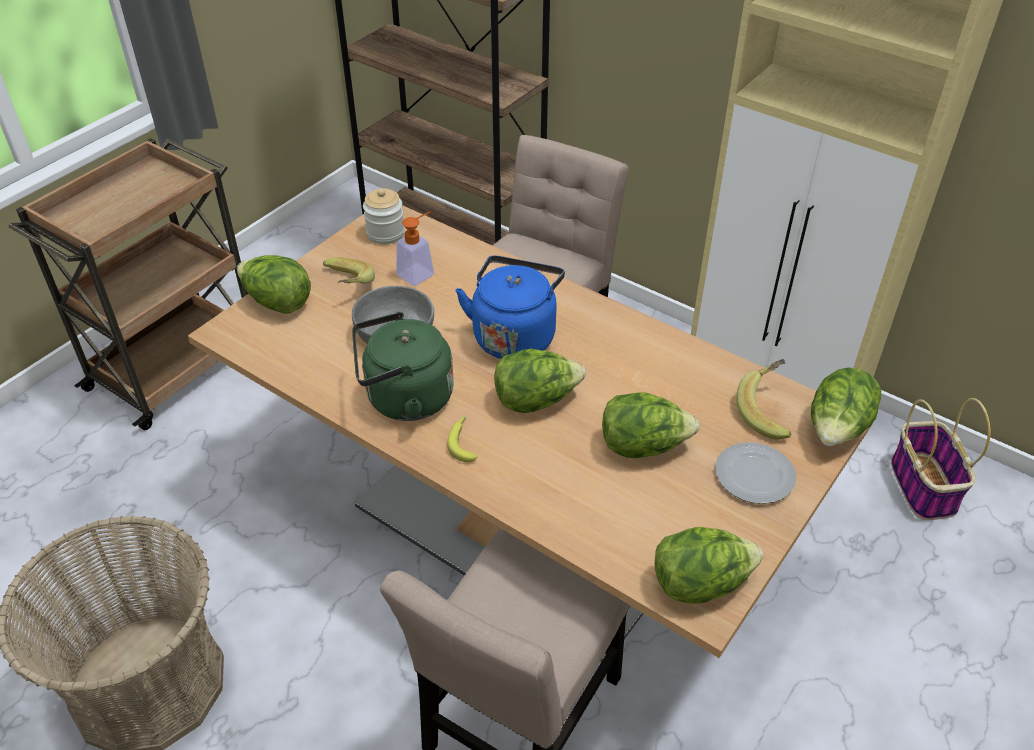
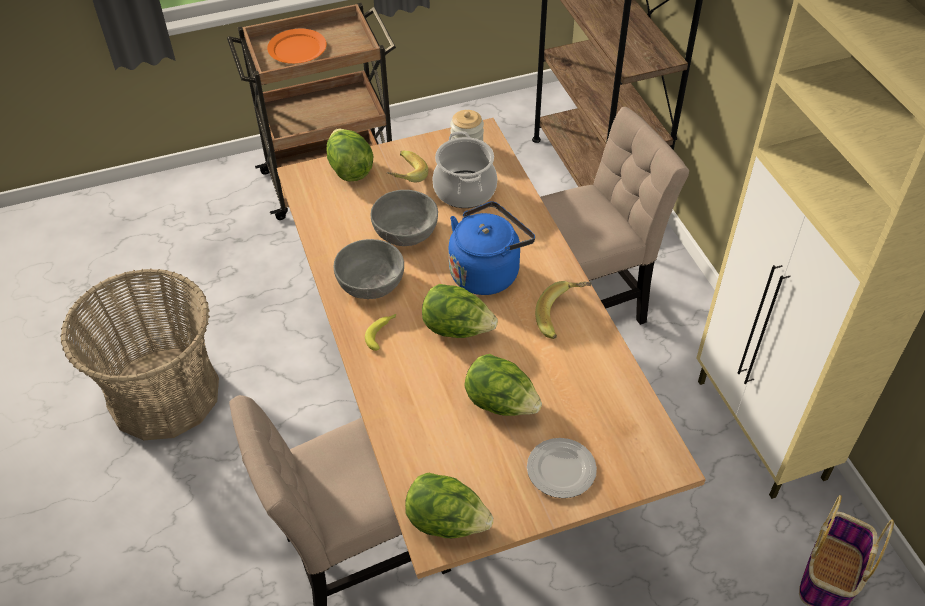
camera: 35 degrees right, 5 degrees up
green kettle [352,312,454,421] -> grey bowl [333,239,404,299]
soap dispenser [396,211,434,286] -> cooking pot [432,131,497,208]
banana [736,359,791,440] -> banana moved to [535,281,591,339]
lettuce [811,367,881,446] -> none
none -> orange plate [267,29,327,64]

